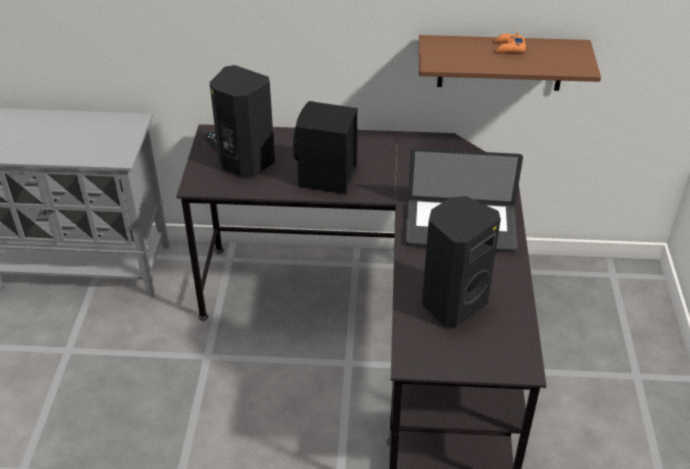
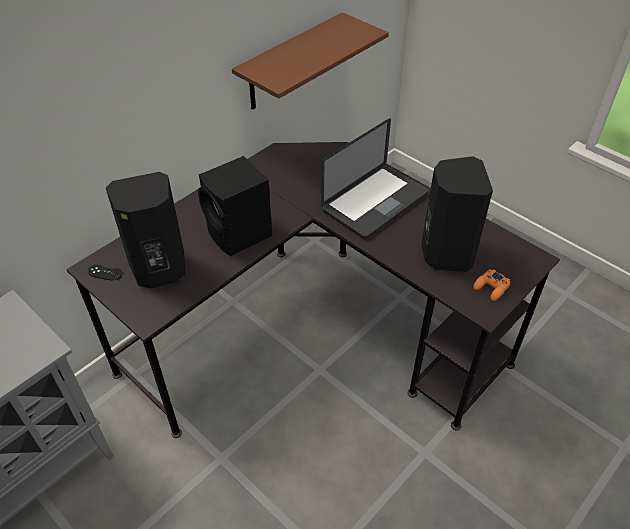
camera: 50 degrees left, 5 degrees up
orange game controller [495,32,526,54] -> orange game controller moved to [473,269,510,301]

